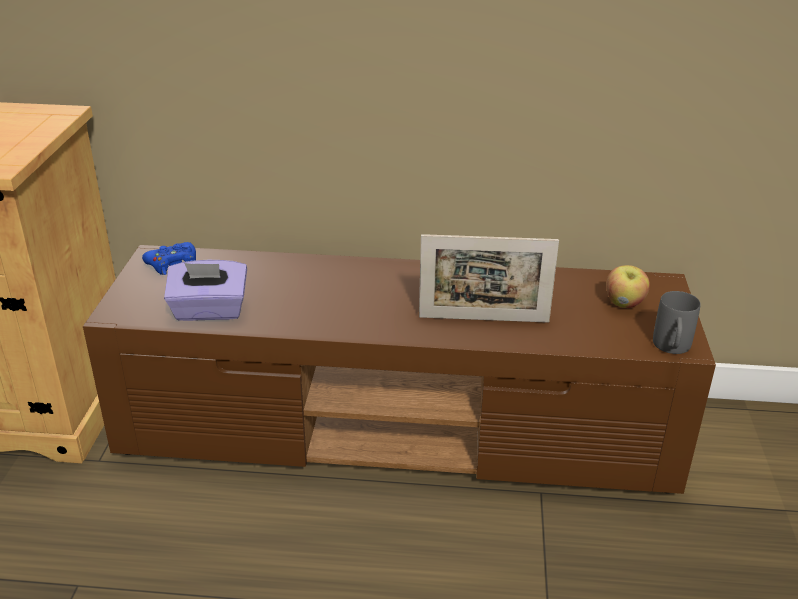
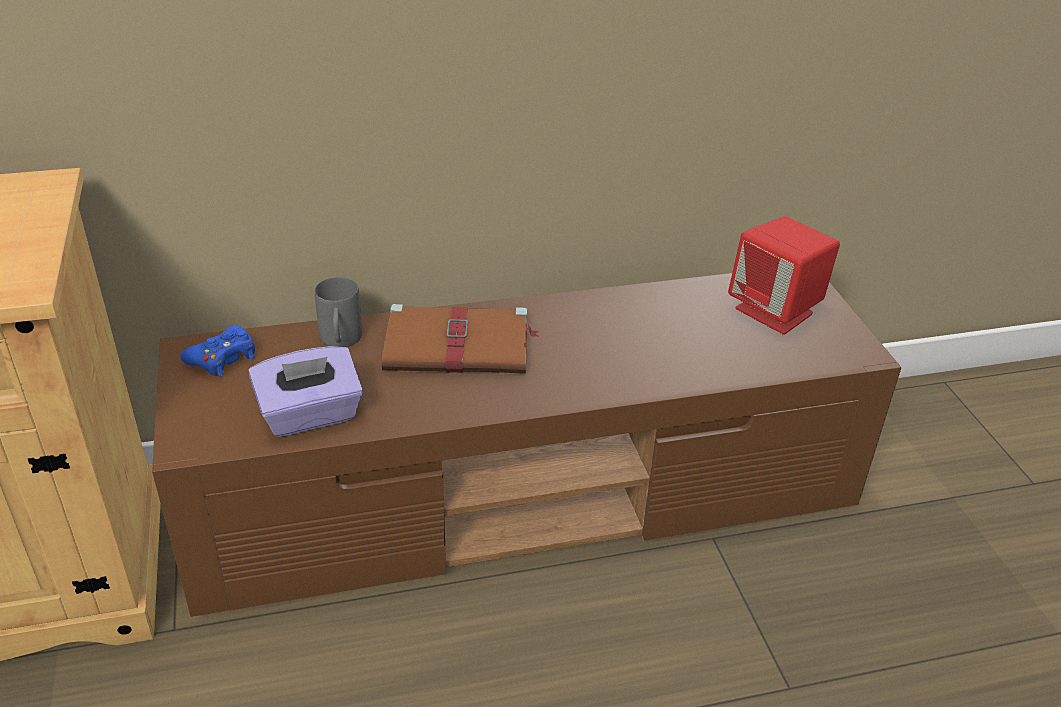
camera: 20 degrees left, 5 degrees up
picture frame [419,234,559,323] -> none
apple [606,265,650,308] -> red speaker [728,216,840,335]
grey mug [653,291,701,354] -> grey mug moved to [315,277,362,347]
none -> brown book [382,304,540,374]

